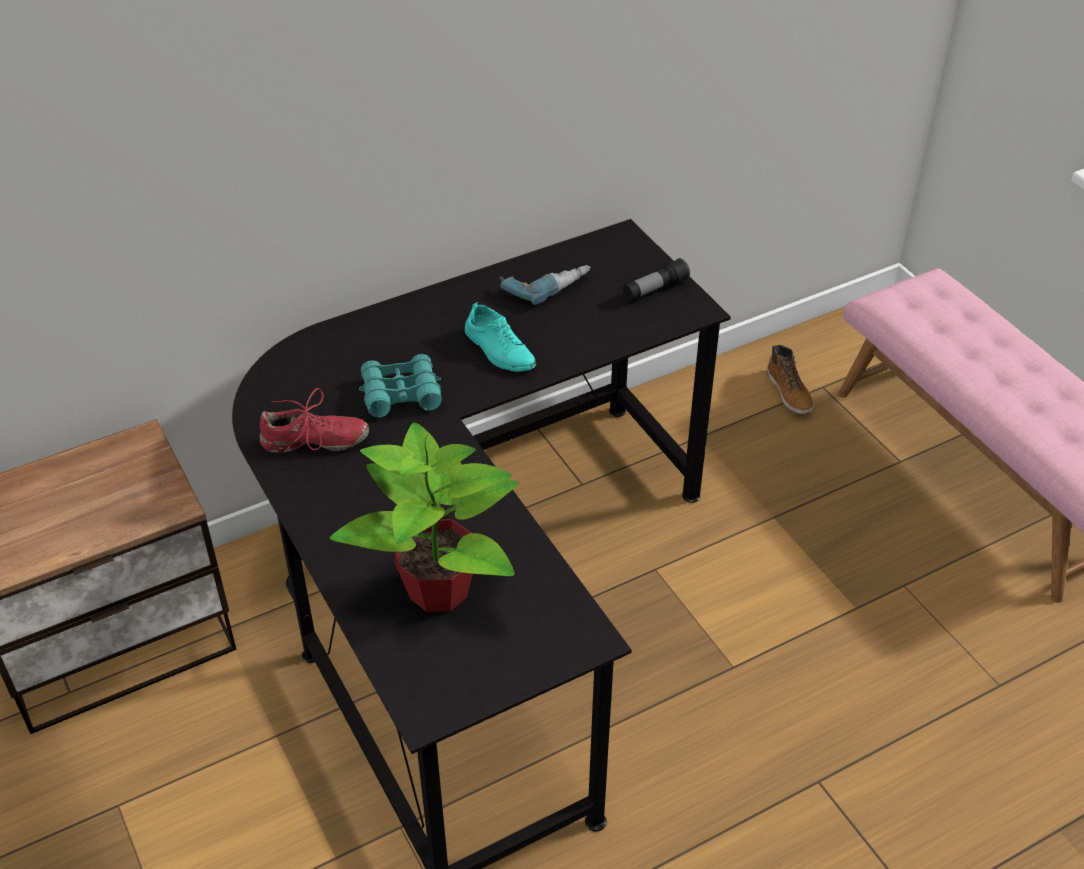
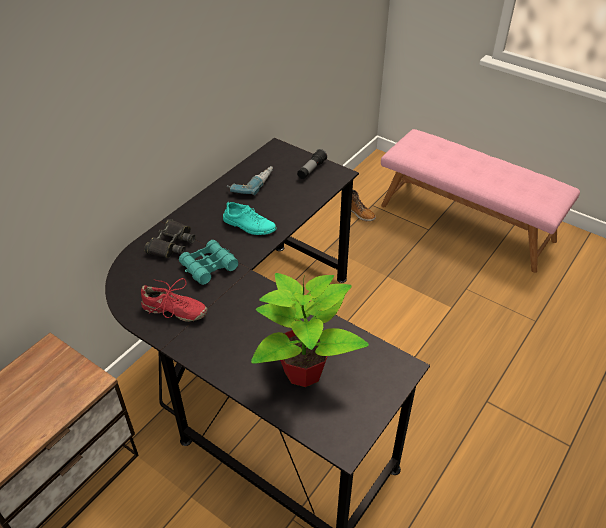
camera: 25 degrees left, 0 degrees up
red shoe [259,388,369,453] -> red shoe turned 45 degrees clockwise [141,278,207,322]
none -> black binoculars [144,219,195,258]

